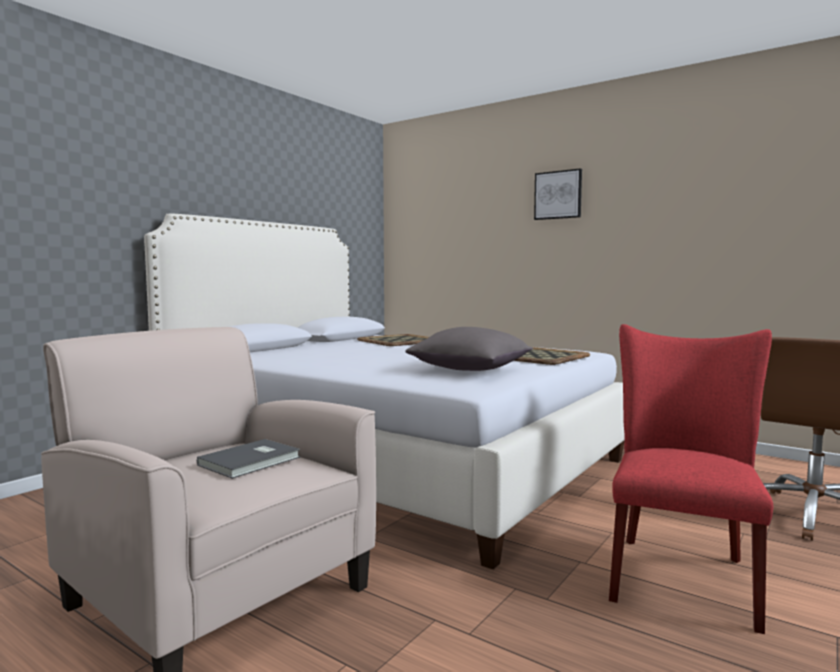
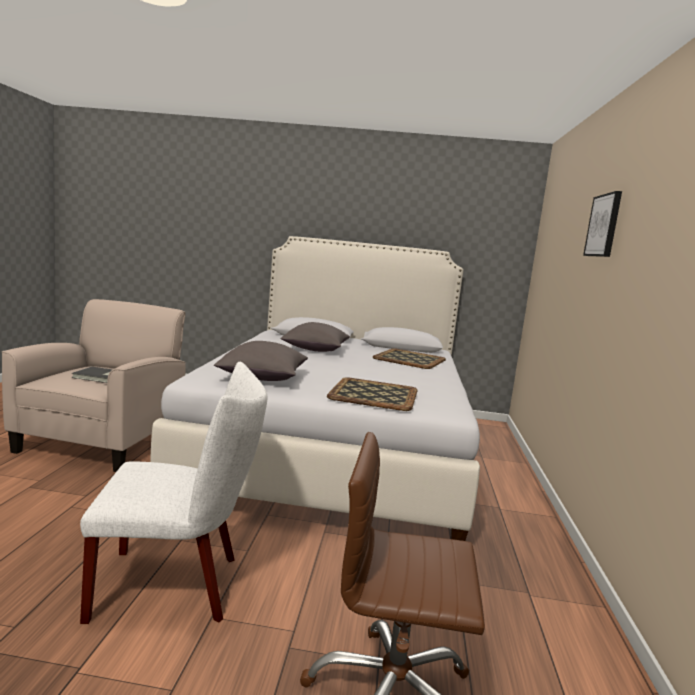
camera: 60 degrees right, 5 degrees up
red chair [609,324,773,634] -> white chair [80,362,267,624]
none -> grey pillow [281,322,350,352]

